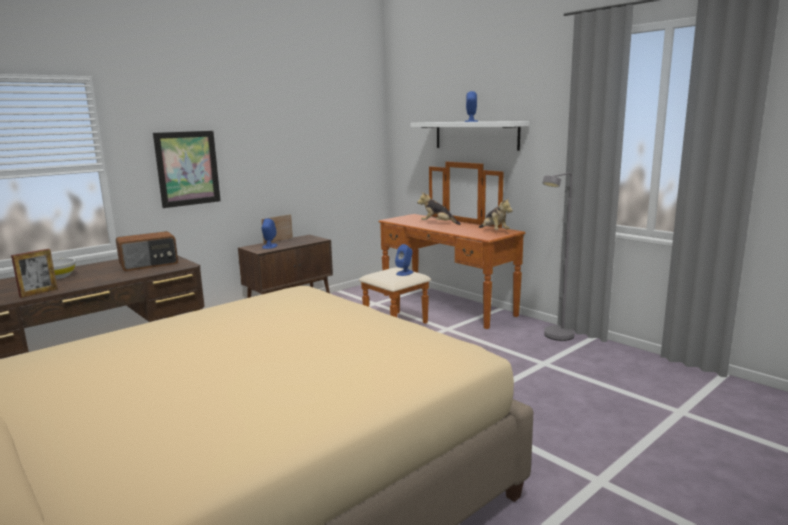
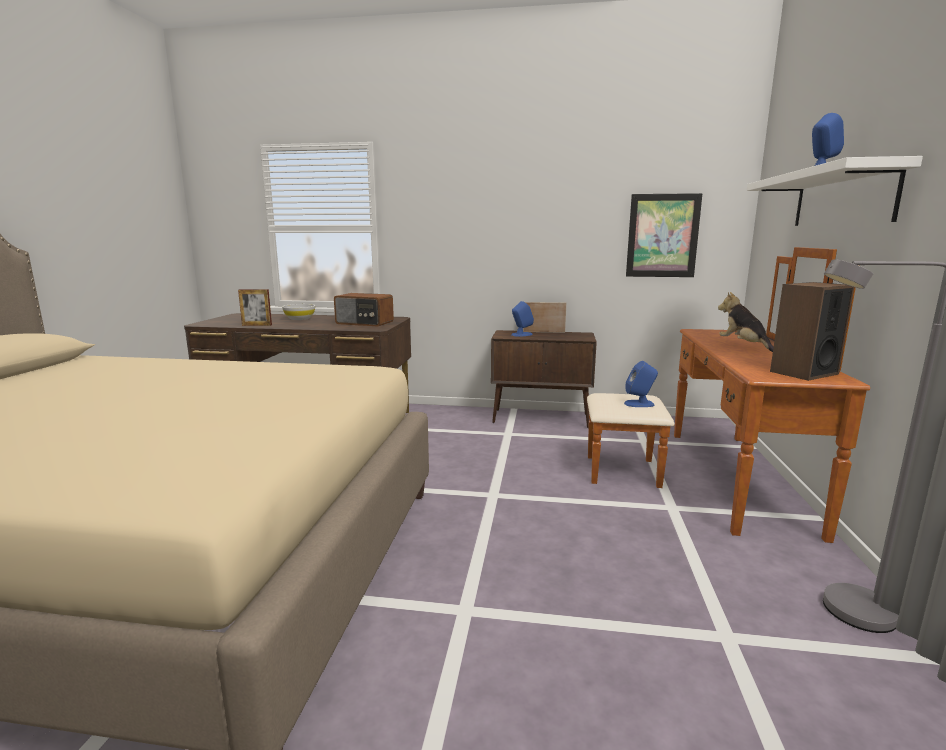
camera: 50 degrees right, 0 degrees up
picture [153,131,221,208] -> picture moved to [626,193,702,277]
plush toy [479,197,513,230] -> speaker [770,282,854,381]

